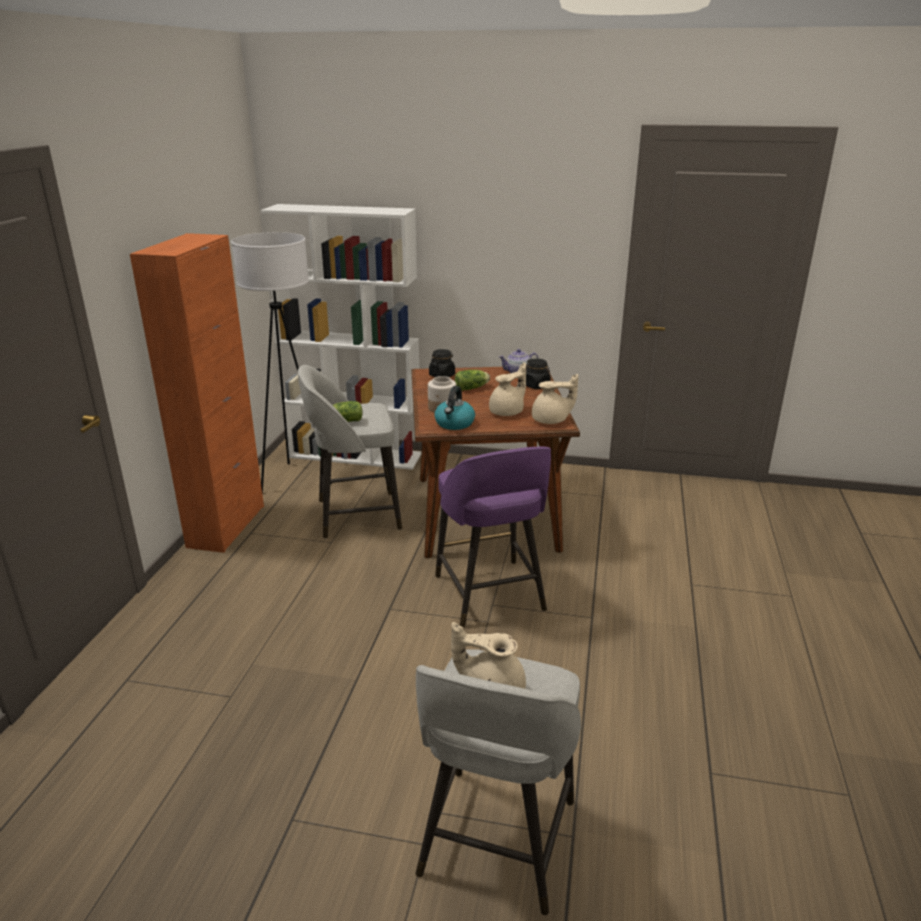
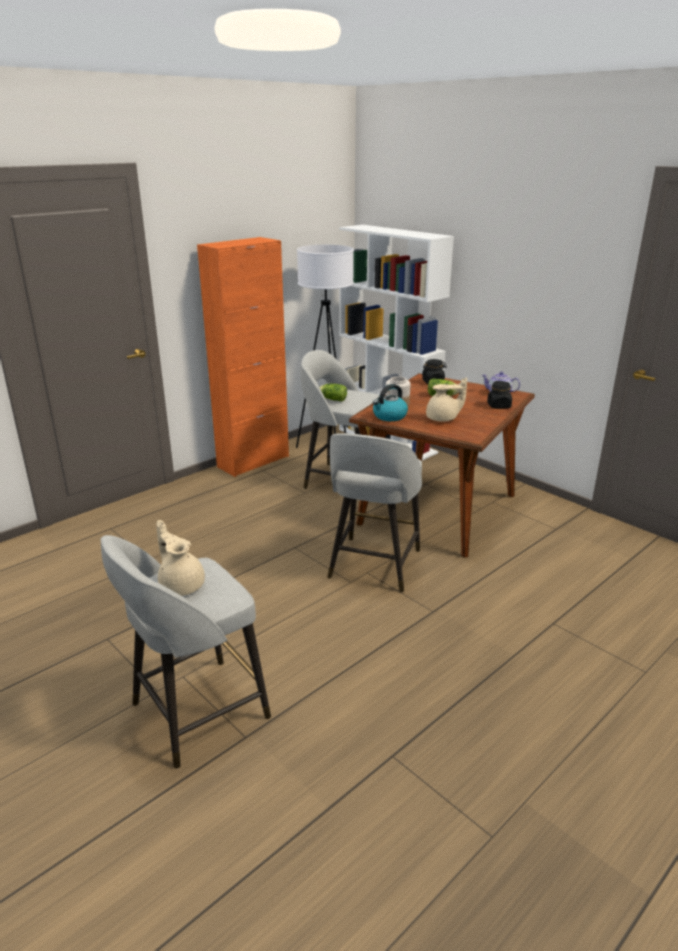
camera: 35 degrees right, 0 degrees up
purple stool [435,447,551,627] -> grey stool [327,433,422,592]
beige teapot [532,374,578,424] -> none

